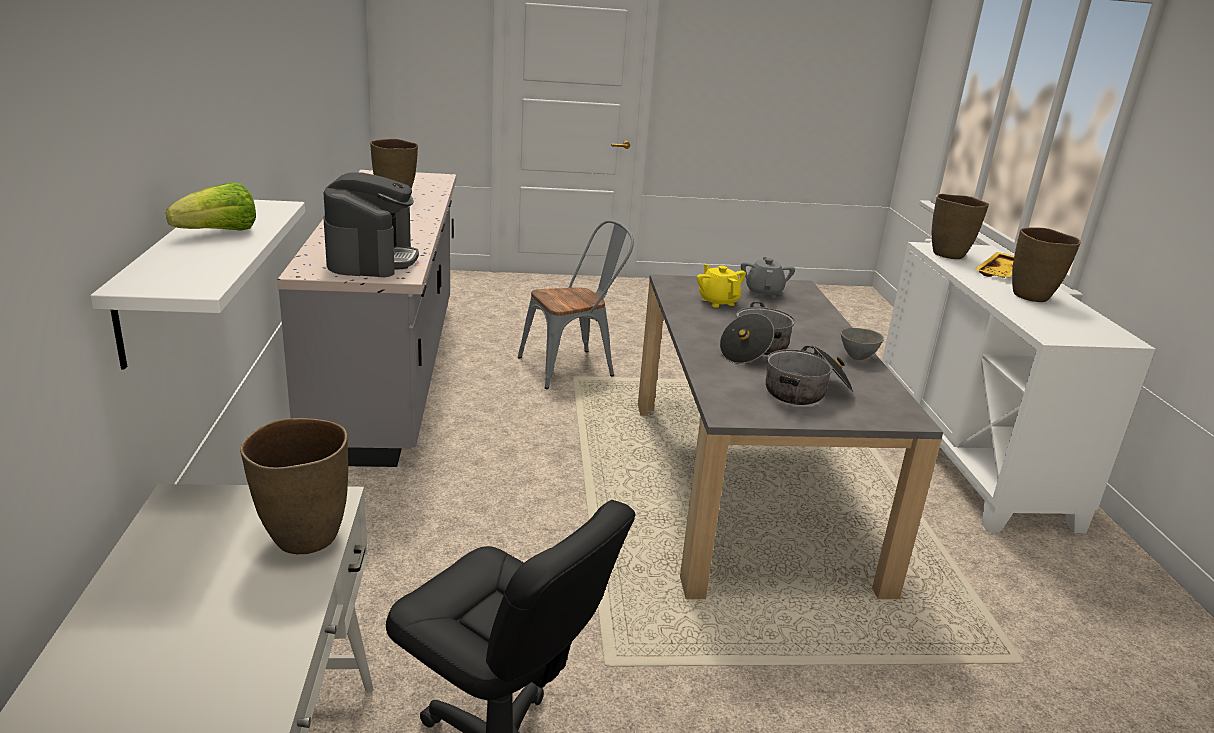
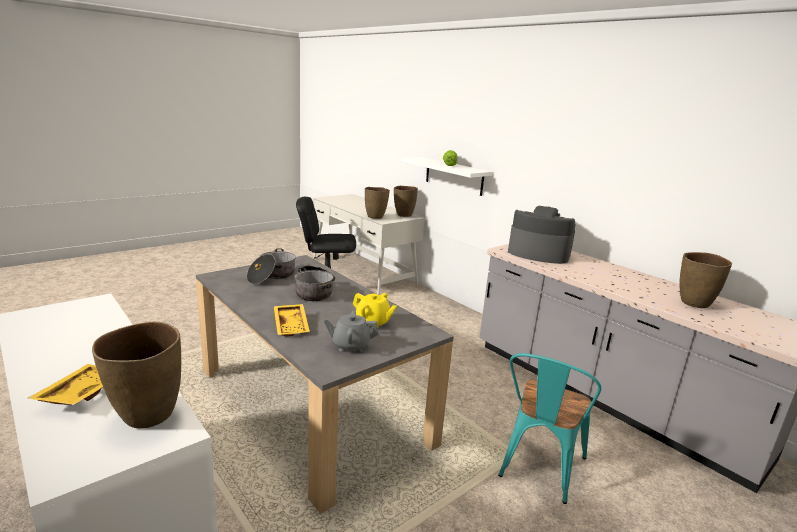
camera: 145 degrees right, 5 degrees down
coffee machine [324,173,419,277] -> coffee machine turned 150 degrees clockwise [508,206,576,264]
grey chair [518,220,634,389] -> turquoise chair [498,353,601,504]
grey teapot [741,257,795,298] -> grey teapot turned 120 degrees clockwise [324,311,379,353]
grey bowl [841,328,884,360] -> none
brown vase [1012,227,1081,302] -> brown vase moved to [394,186,418,217]
none -> yellow tray [274,304,310,337]

